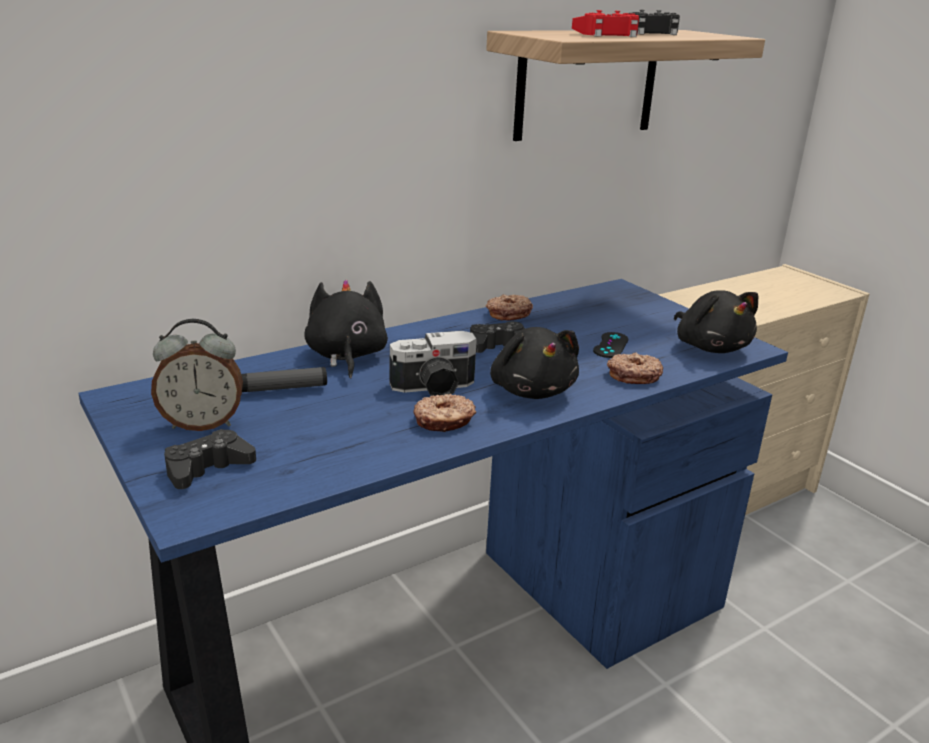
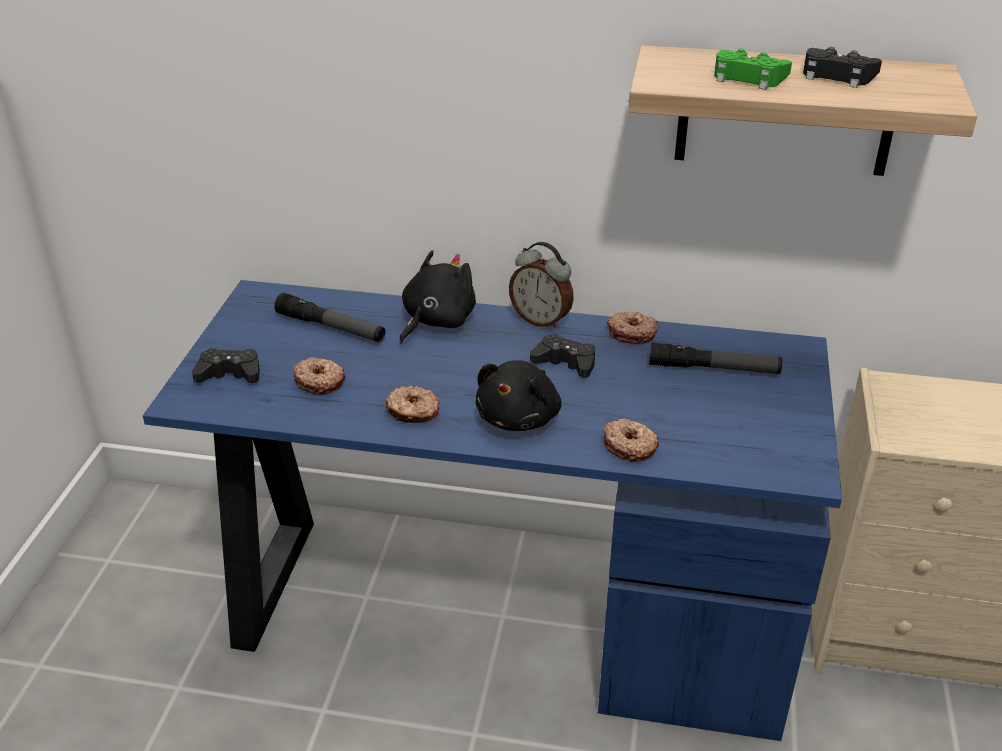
camera: 45 degrees right, 10 degrees up
alarm clock [151,319,243,431] -> alarm clock moved to [509,242,574,329]
camera [389,331,477,396] -> none
red game controller [572,10,639,37] -> green game controller [714,48,792,90]
black game controller [593,332,628,358] -> none
black plush toy [674,290,758,353] -> none
none -> donut [293,357,345,394]
none -> flashlight [649,342,782,374]

